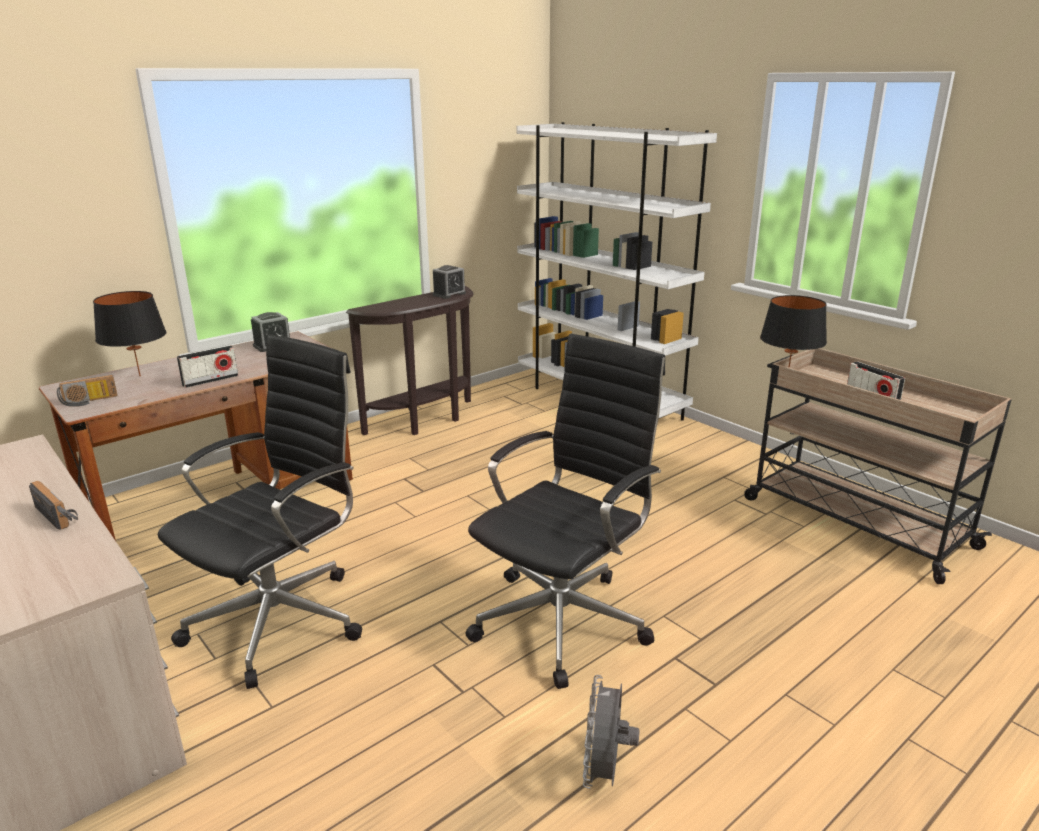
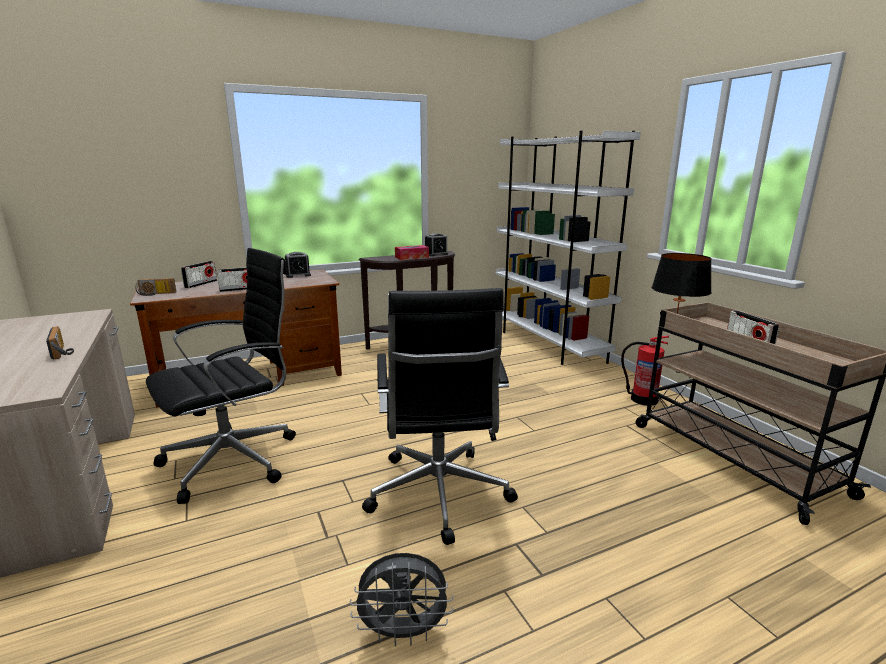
camera: 15 degrees right, 5 degrees down
black table lamp [93,291,167,376] -> radio [181,261,217,288]
black office chair [466,334,665,689] -> black office chair turned 120 degrees clockwise [362,288,518,545]
grey fan [583,675,640,789] -> grey fan turned 120 degrees counterclockwise [350,553,453,647]
none -> tissue box [395,245,429,260]
none -> fire extinguisher [621,335,669,406]

